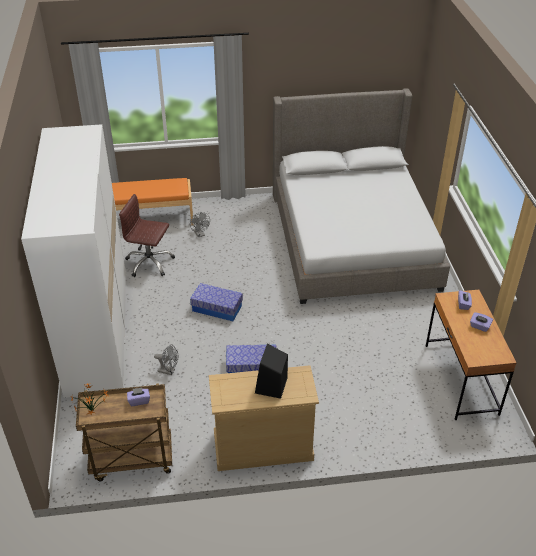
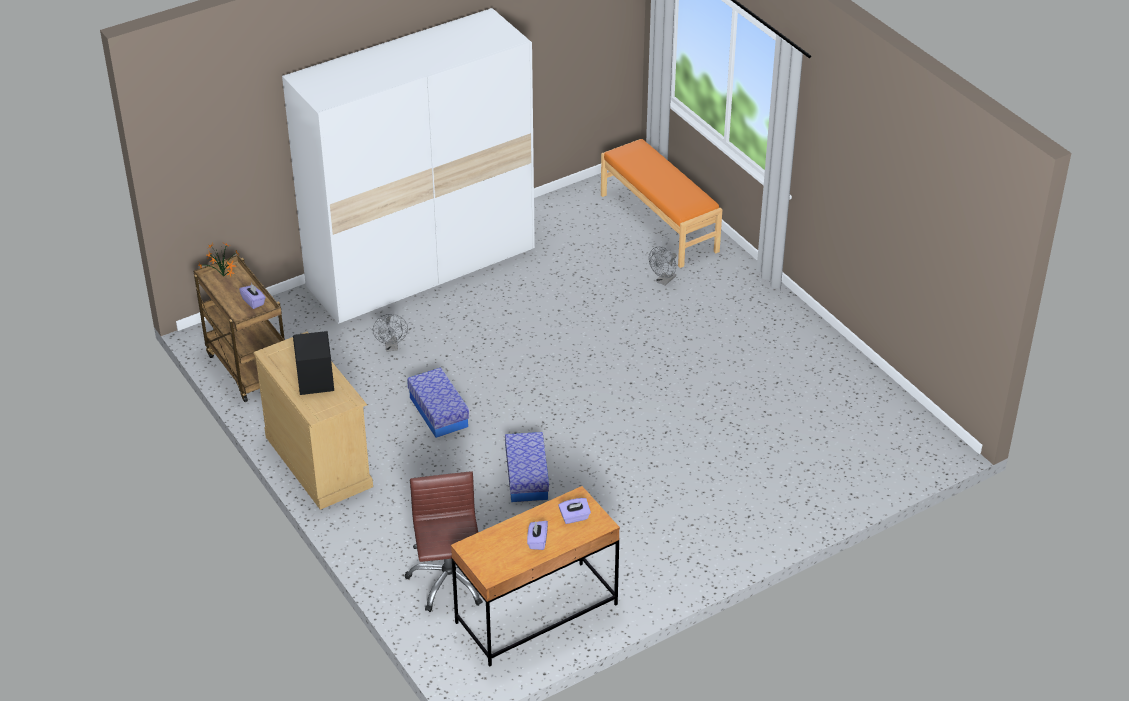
camera: 65 degrees right, 0 degrees up
brown office chair [119,194,175,277] -> brown office chair moved to [404,471,483,612]
storage box [190,283,243,321] -> storage box moved to [505,432,549,502]
bed [273,88,450,304] -> none

